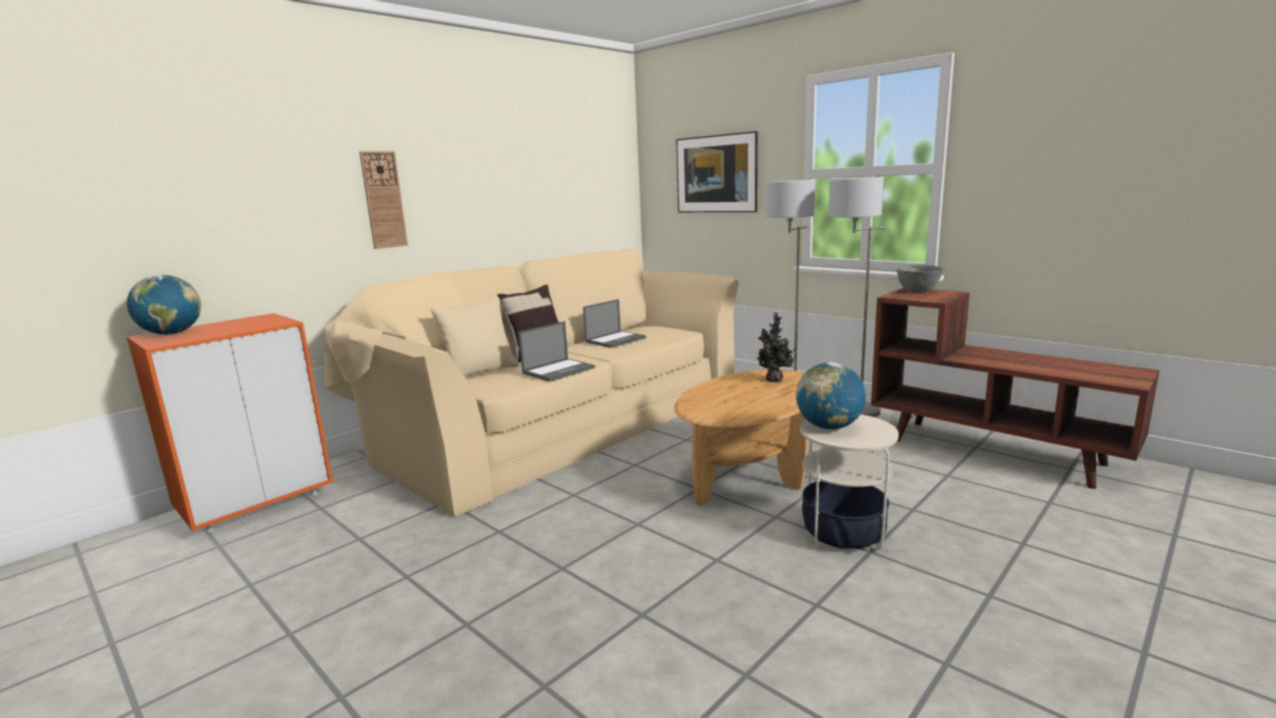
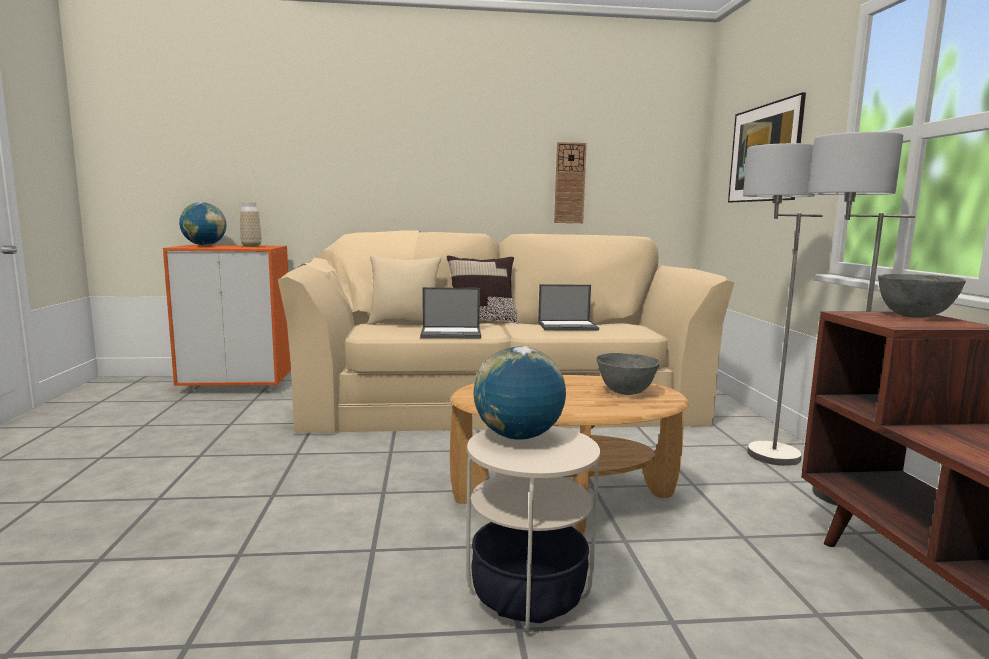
camera: 40 degrees right, 5 degrees down
wall clock [359,151,408,249] -> wall clock moved to [554,142,587,223]
potted plant [757,312,795,382] -> grey bowl [597,353,660,395]
none -> vase [240,202,262,247]

